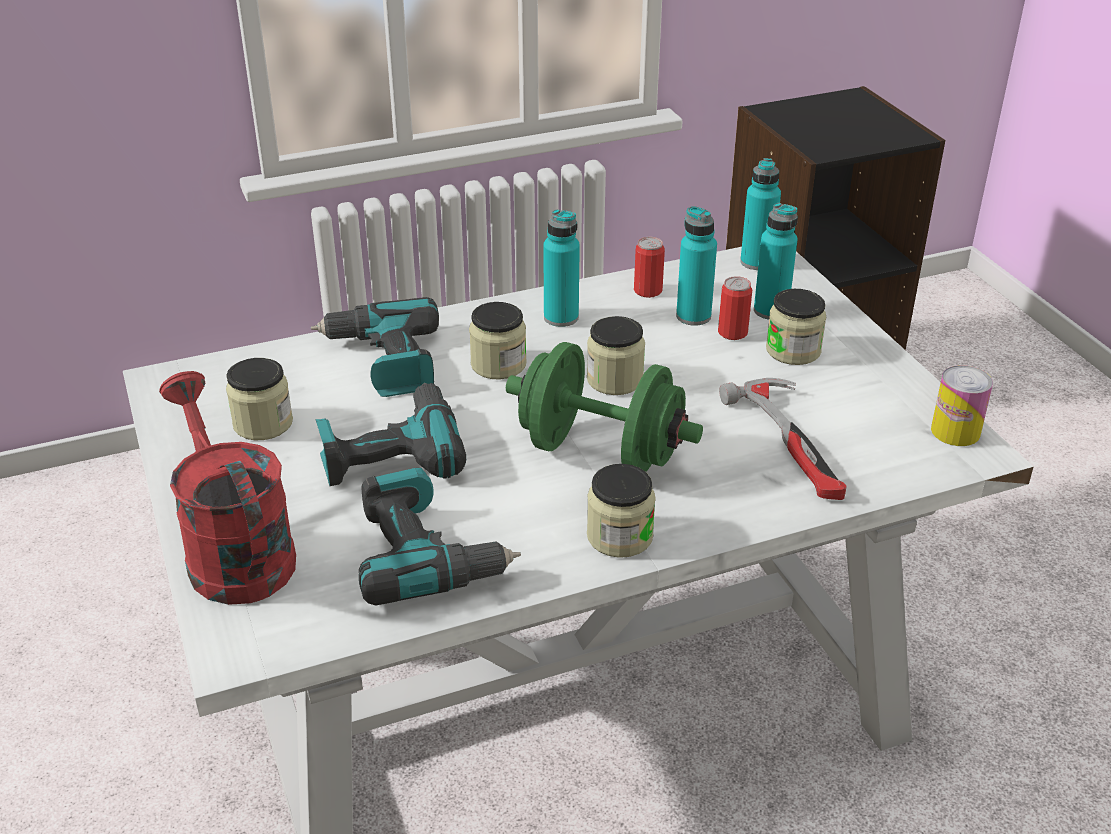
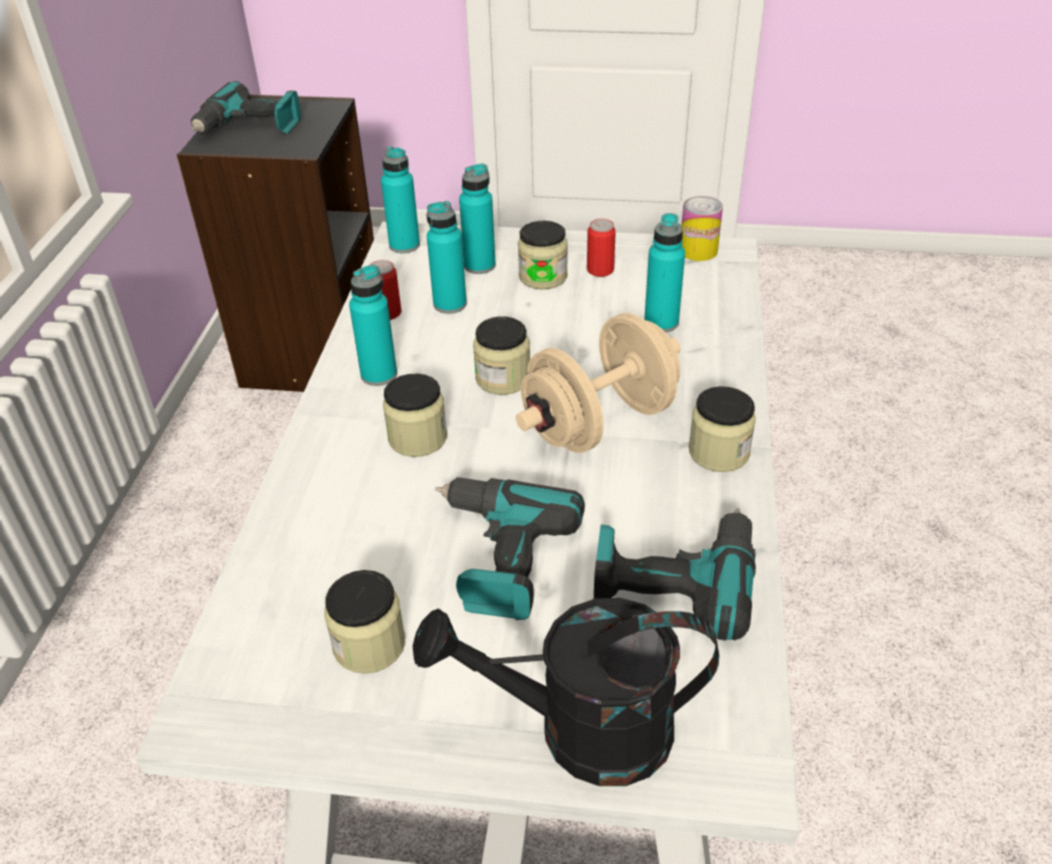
camera: 60 degrees left, 5 degrees up
red watering can [159,371,296,605] -> black watering can [413,598,719,786]
power drill [311,297,439,397] -> power drill moved to [191,81,301,134]
green dumbbell [506,342,703,472] -> beige dumbbell [516,313,681,453]
can [718,276,752,340] -> can moved to [587,218,616,277]
hammer [719,378,847,500] -> turquoise bottle [644,213,685,332]

